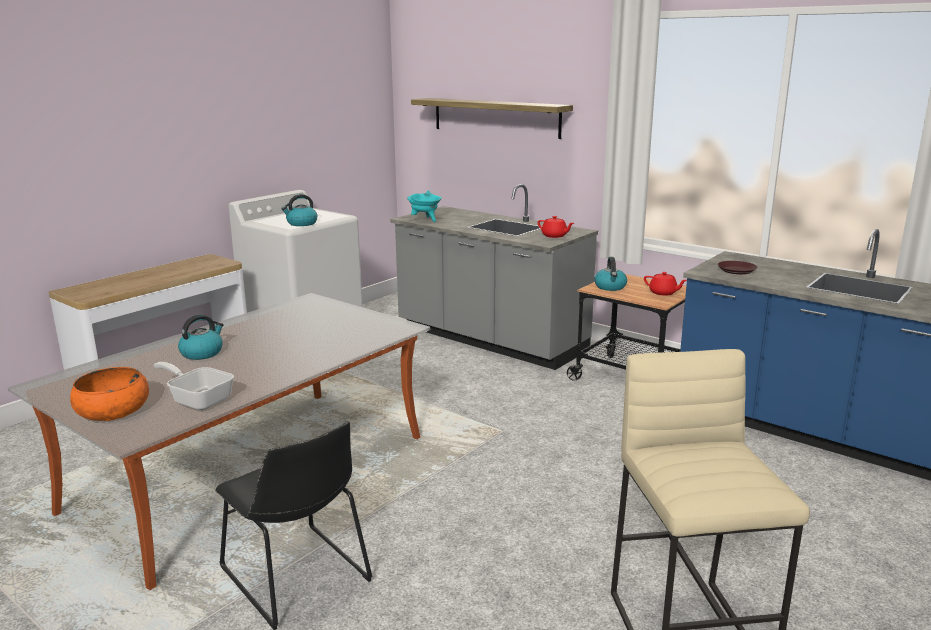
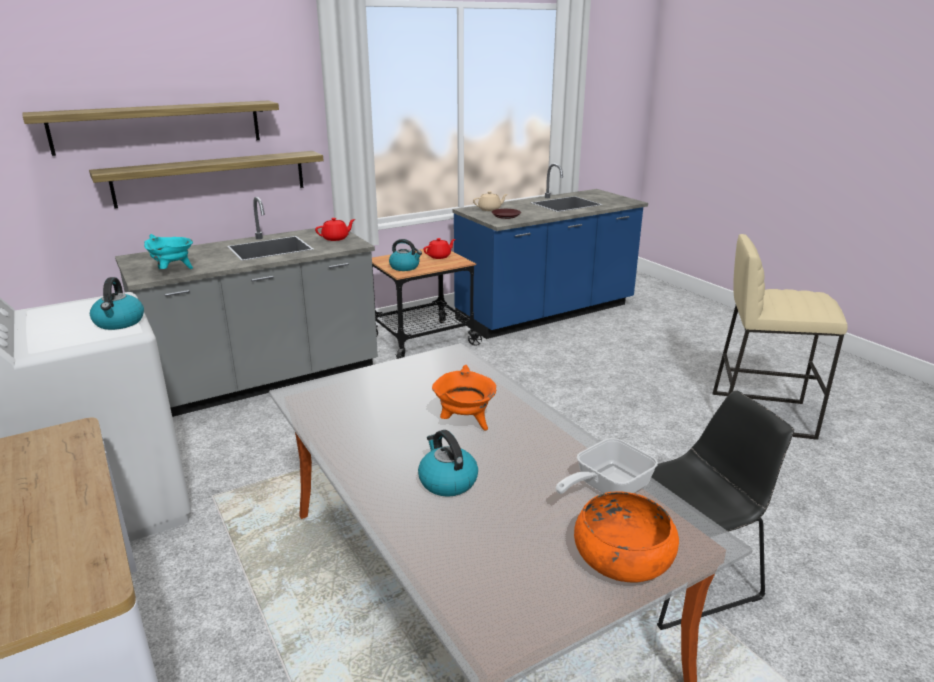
camera: 70 degrees left, 5 degrees up
none -> shelf [89,151,324,209]
none -> orange cooking pot [432,365,496,431]
none -> beige teapot [473,191,508,211]

